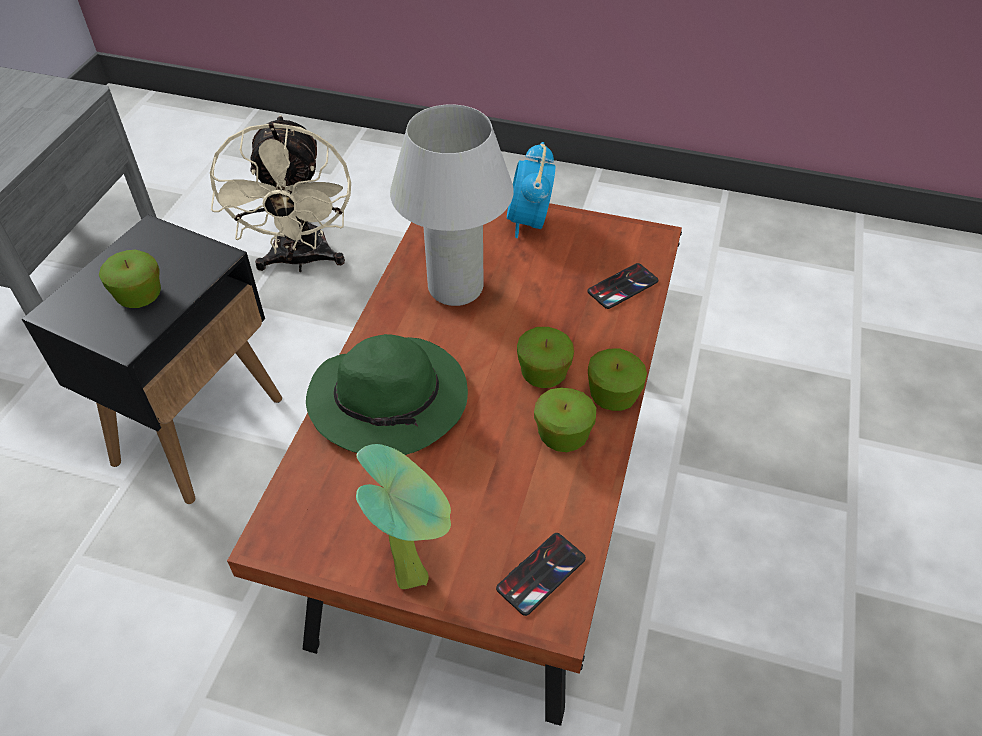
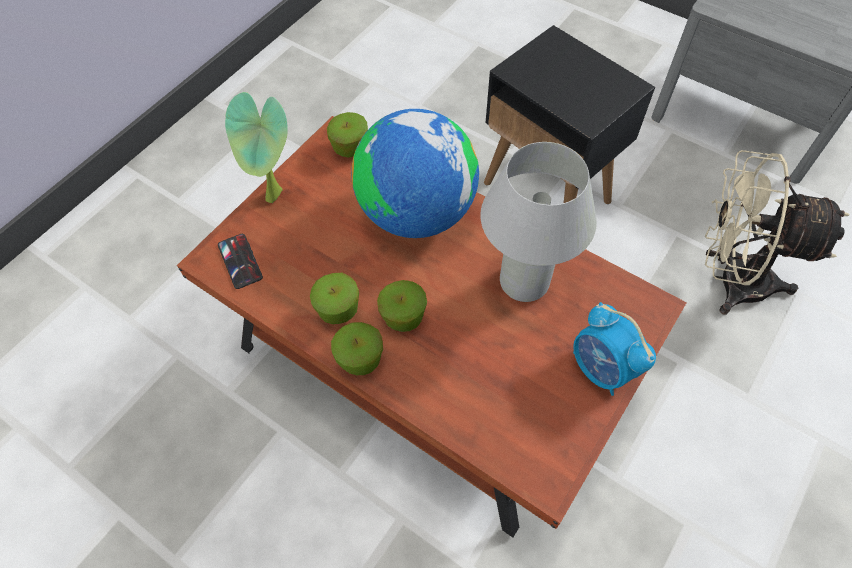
camera: 110 degrees right, 10 degrees up
apple [99,249,161,308] -> apple moved to [327,112,368,157]
green hat [306,334,468,455] -> globe [351,109,479,238]
alarm clock [507,142,555,238] -> alarm clock turned 150 degrees counterclockwise [573,302,656,396]
phone [587,263,658,309] -> none

